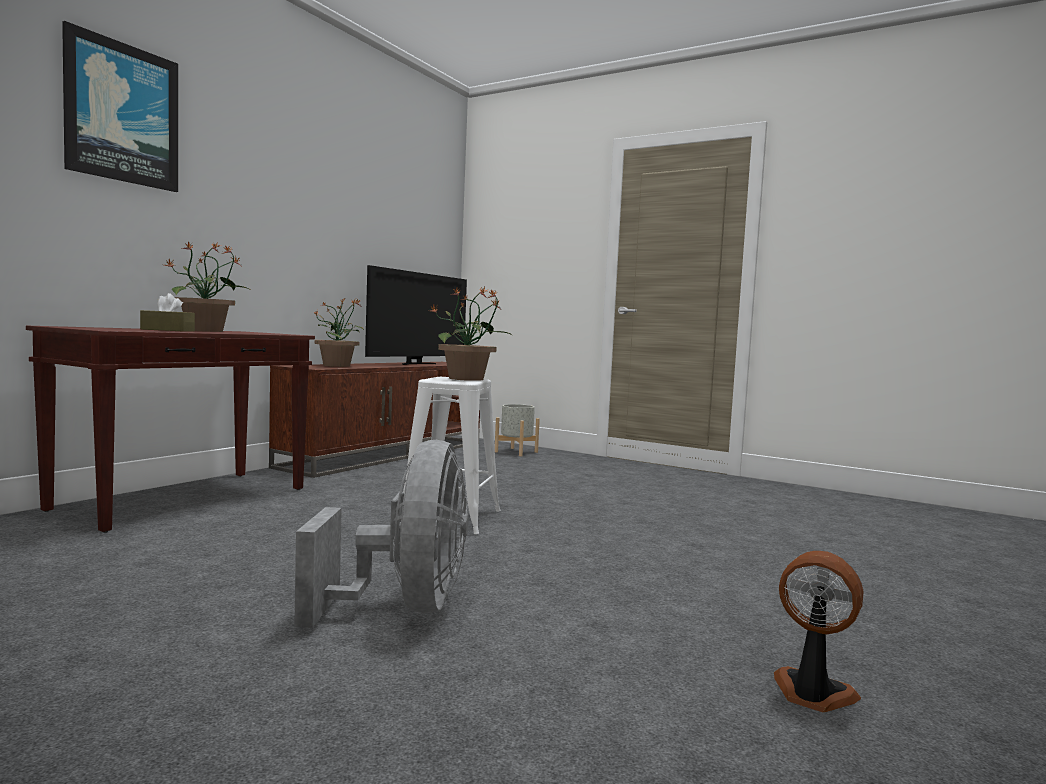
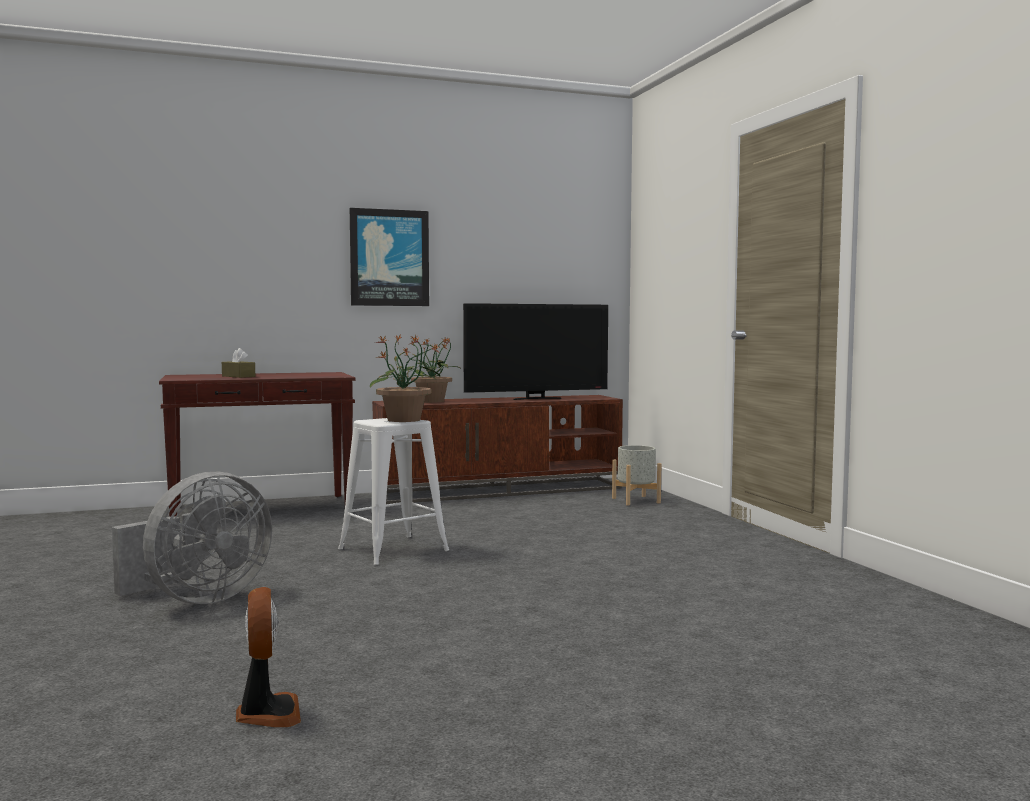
camera: 40 degrees right, 0 degrees up
picture [62,21,178,192] -> picture moved to [350,208,429,306]
potted plant [165,242,249,332] -> none

